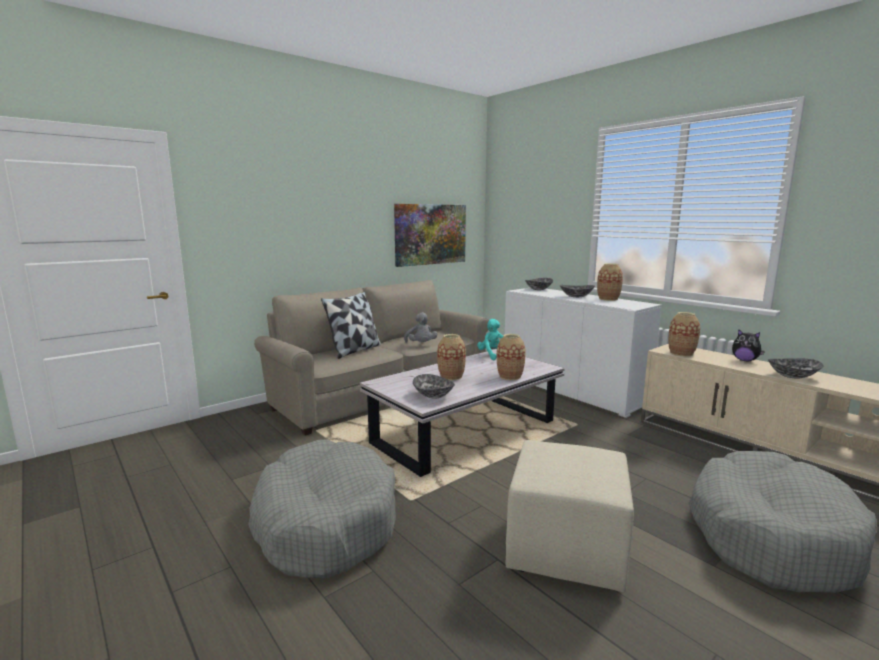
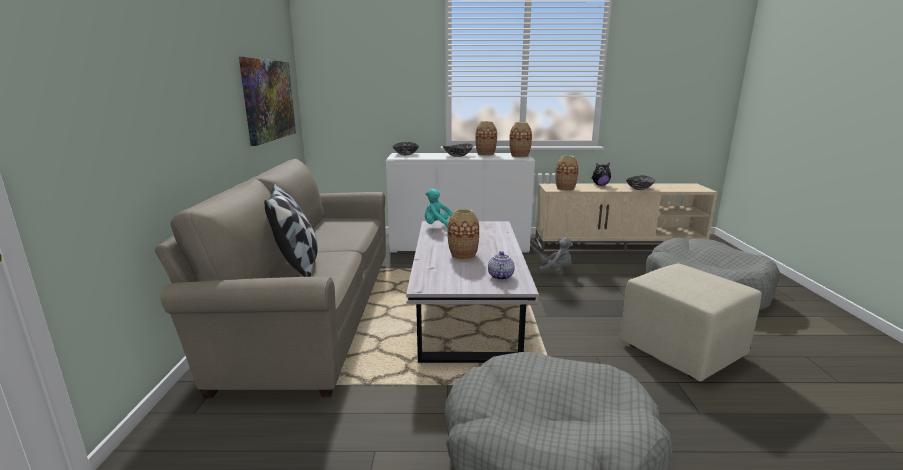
camera: 50 degrees left, 5 degrees up
grey plush toy [404,312,438,343] -> grey plush toy moved to [539,237,573,273]
bowl [413,374,455,399] -> teapot [488,251,515,280]
vase [497,334,526,380] -> vase moved to [509,122,532,158]

